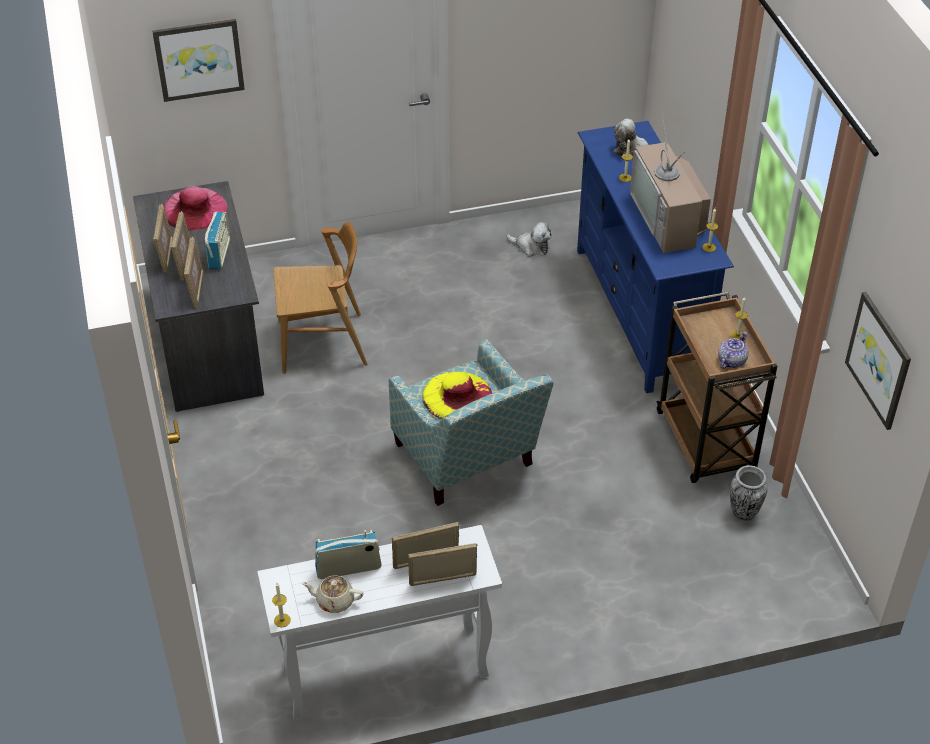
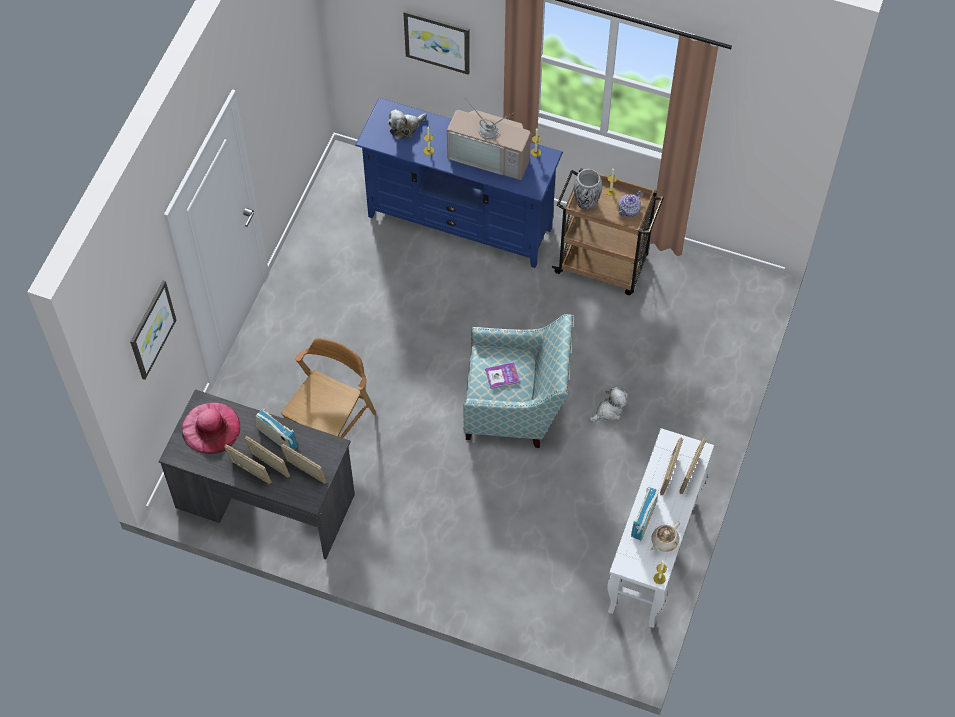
camera: 55 degrees left, 15 degrees up
yellow hat [422,371,492,419] -> book [485,363,520,389]
plush toy [506,222,552,257] -> plush toy moved to [589,387,628,422]
teapot [718,332,748,369] -> teapot turned 120 degrees counterclockwise [618,191,642,217]
vase [730,465,768,521] -> vase moved to [574,169,602,210]
picture [845,292,911,430] -> picture moved to [403,10,470,75]

